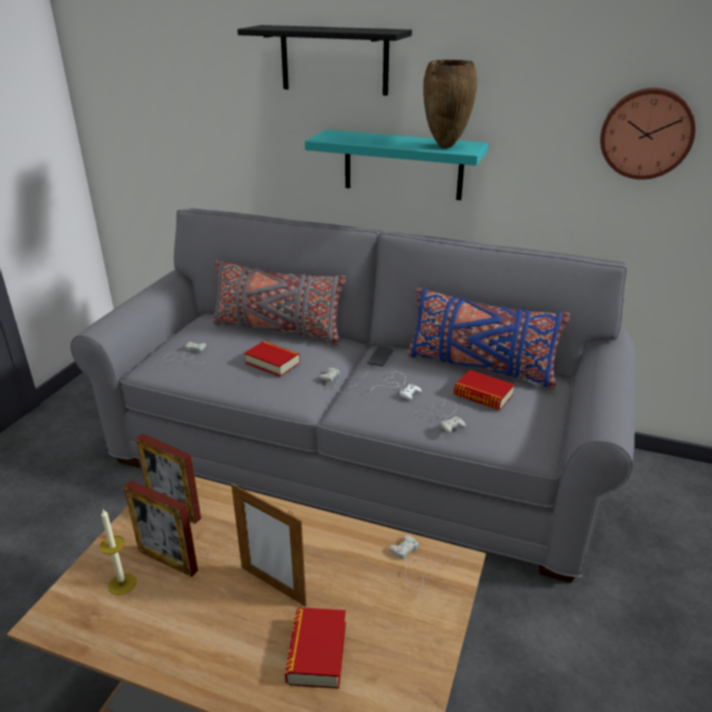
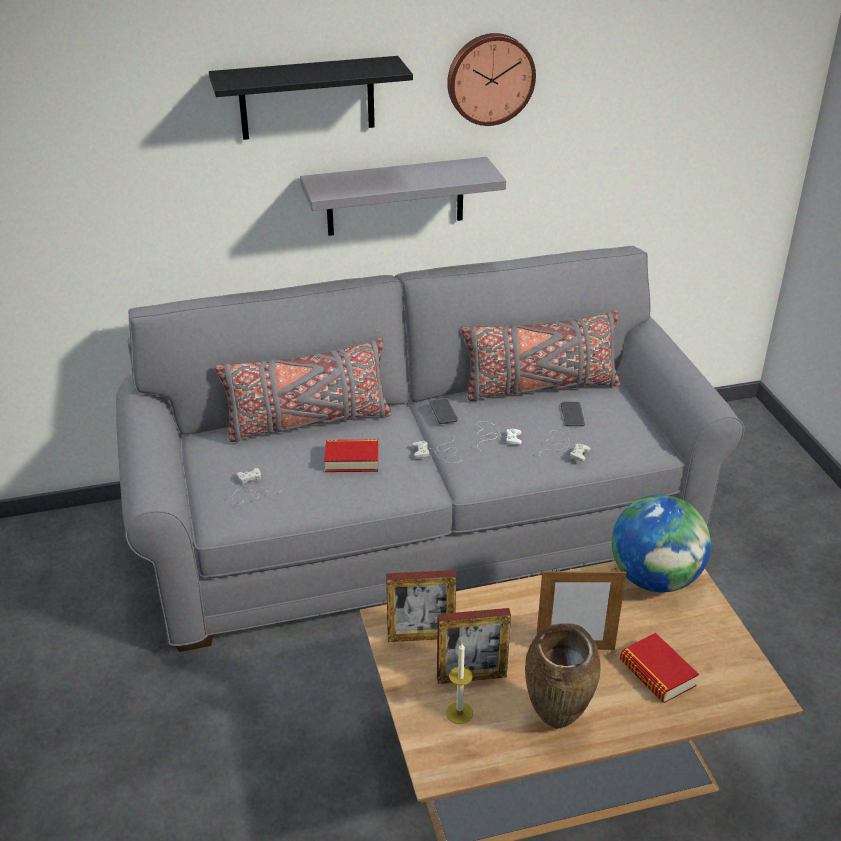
camera: 35 degrees left, 5 degrees up
turquoise shelf [305,130,489,200] -> grey shelf [300,157,506,236]
white game controller [389,535,455,589] -> globe [612,494,711,592]
blue pillow [408,287,570,389] -> grey pillow [461,310,620,401]
brown vase [423,60,477,148] -> brown vase moved to [525,623,601,729]
book [454,370,514,410] -> phone [561,402,585,426]
wall clock [600,88,696,180] -> wall clock moved to [447,33,536,126]

